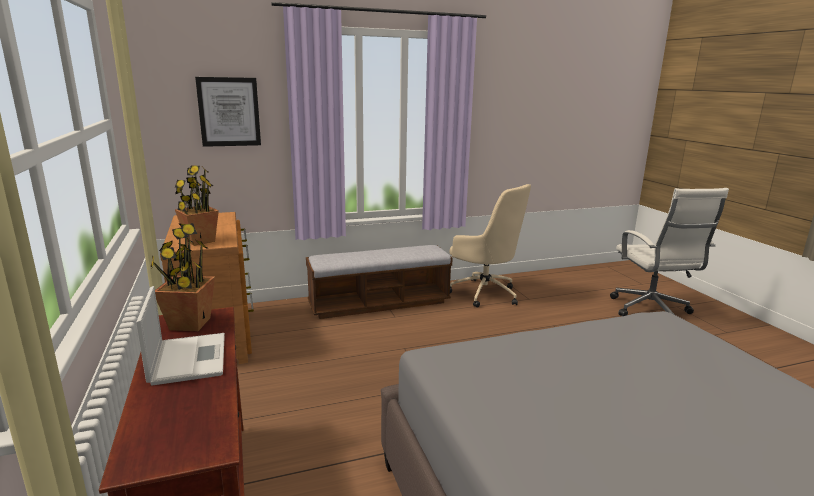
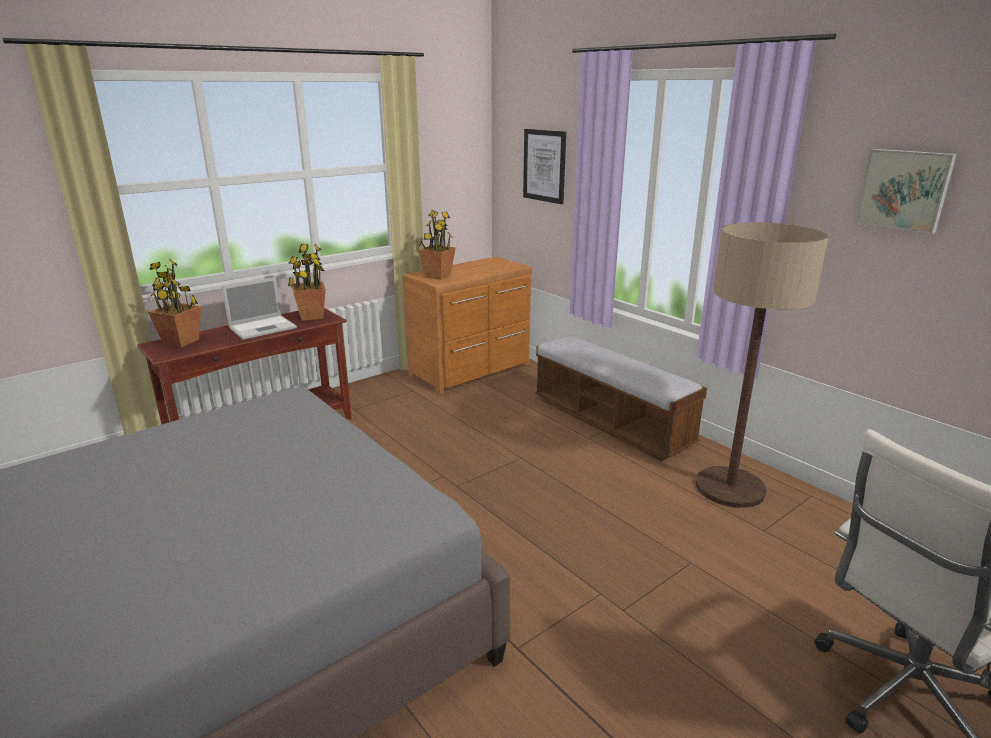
camera: 70 degrees right, 5 degrees up
beige office chair [450,184,531,307] -> floor lamp [696,222,829,508]
none -> potted plant [148,258,201,347]
none -> picture [854,149,957,234]

